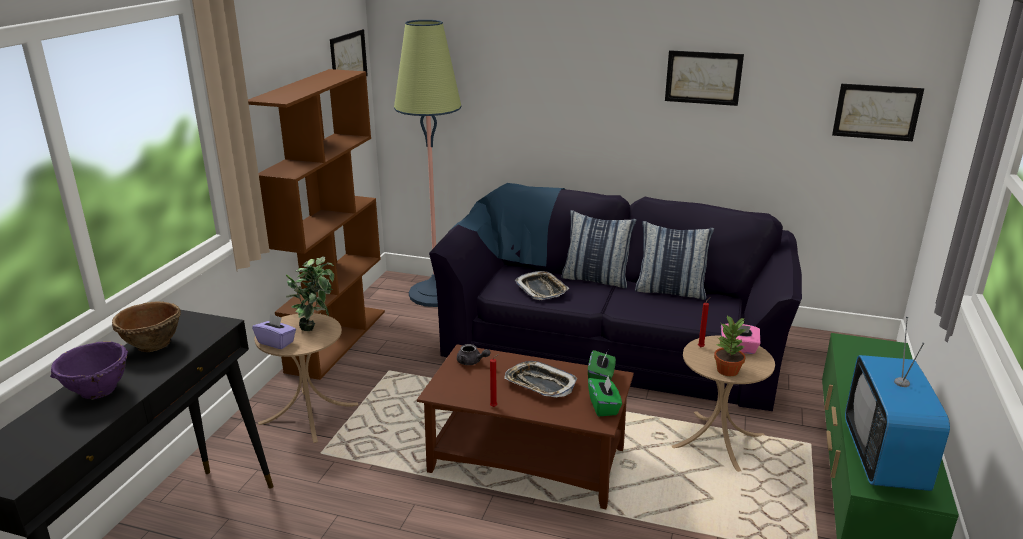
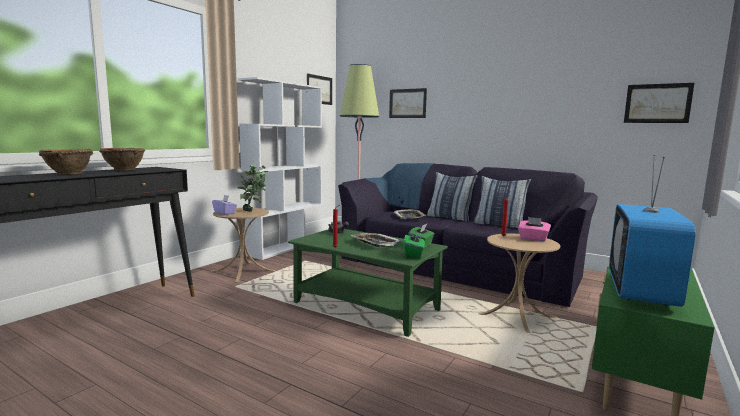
camera: 15 degrees right, 15 degrees down
purple bowl [50,341,128,399] -> brown bowl [39,149,93,175]
brown bookcase [248,69,385,380] -> white bookcase [238,77,322,260]
brown coffee table [417,345,634,509] -> green coffee table [288,229,448,337]
picture [665,50,744,106] -> picture moved to [389,88,427,118]
potted plant [714,315,747,376] -> none

